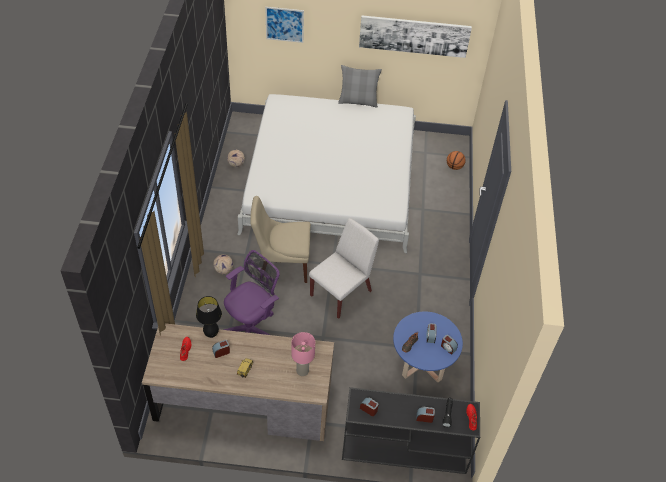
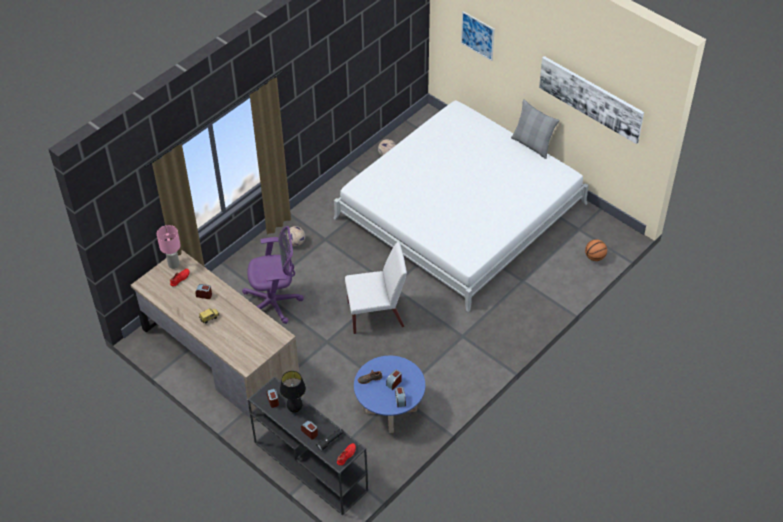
camera: 40 degrees right, 0 degrees up
black table lamp [196,296,222,338] -> black table lamp moved to [280,371,306,413]
beige chair [250,196,311,283] -> none
pink table lamp [291,332,315,376] -> pink table lamp moved to [157,225,181,269]

